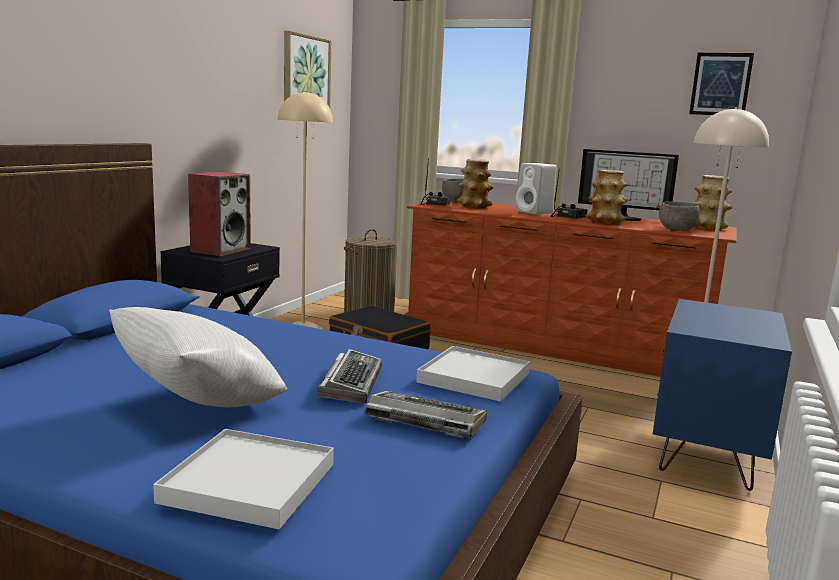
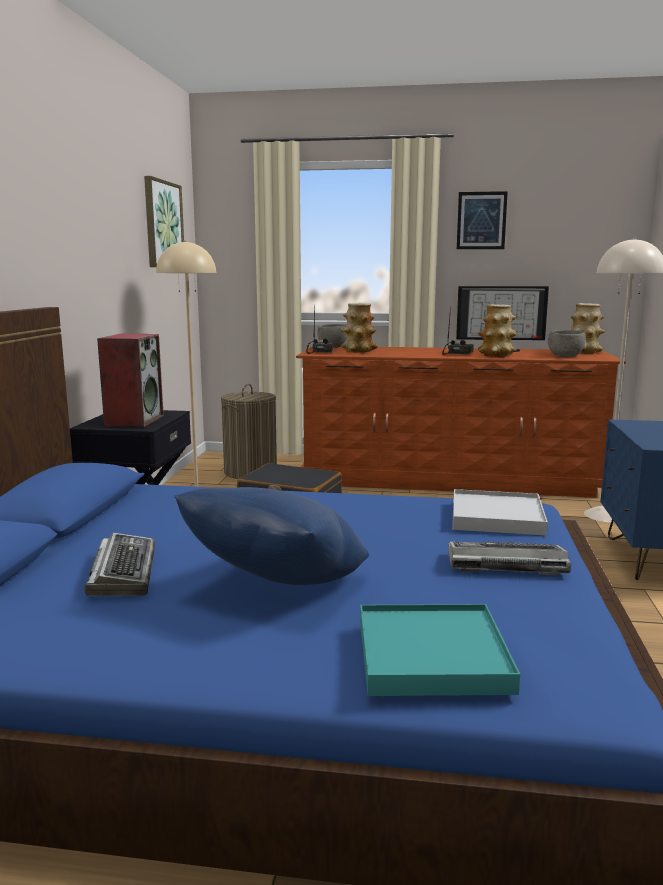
camera: 15 degrees left, 0 degrees up
white pillow [109,307,287,408] -> blue pillow [174,487,369,585]
white tray [153,429,334,529] -> turquoise tray [360,604,520,696]
keyboard [317,349,382,404] -> keyboard moved to [84,533,155,596]
white speaker [515,163,557,214] -> none
picture [689,53,754,115] -> picture moved to [457,191,508,249]

